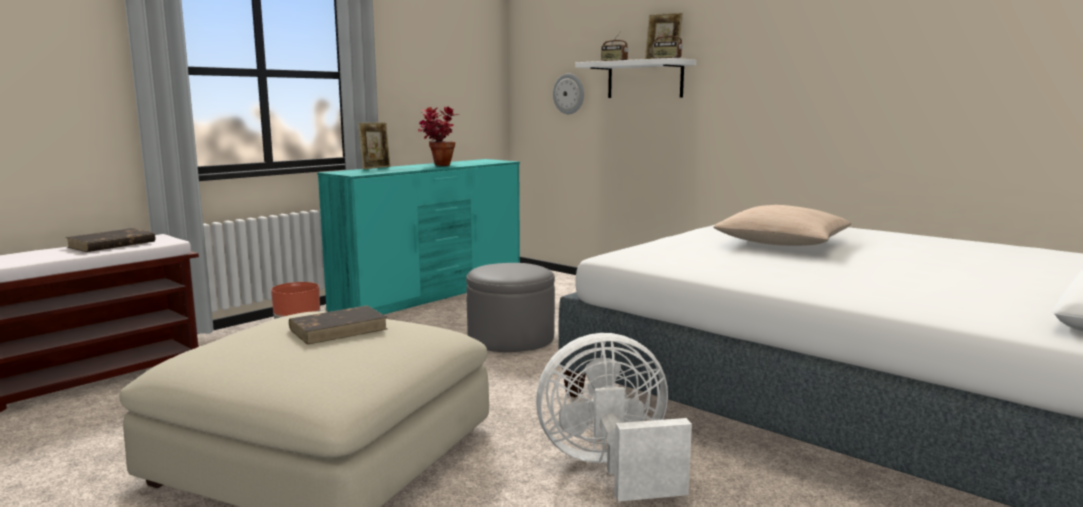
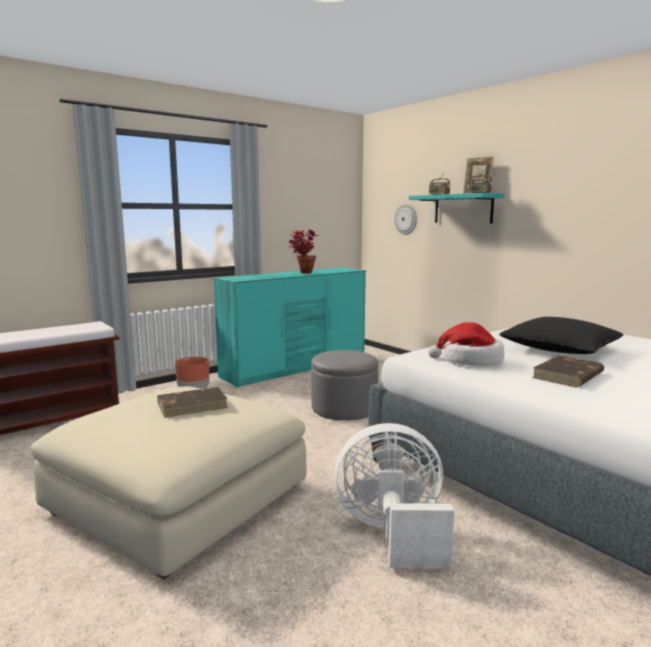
camera: 10 degrees right, 0 degrees up
brown book [66,228,155,252] -> brown book moved to [532,355,604,387]
picture frame [358,122,390,169] -> none
white shelf [575,58,696,98] -> turquoise shelf [409,193,504,223]
beige pillow [713,205,851,246] -> black pillow [499,317,623,354]
none -> hat [428,322,504,366]

